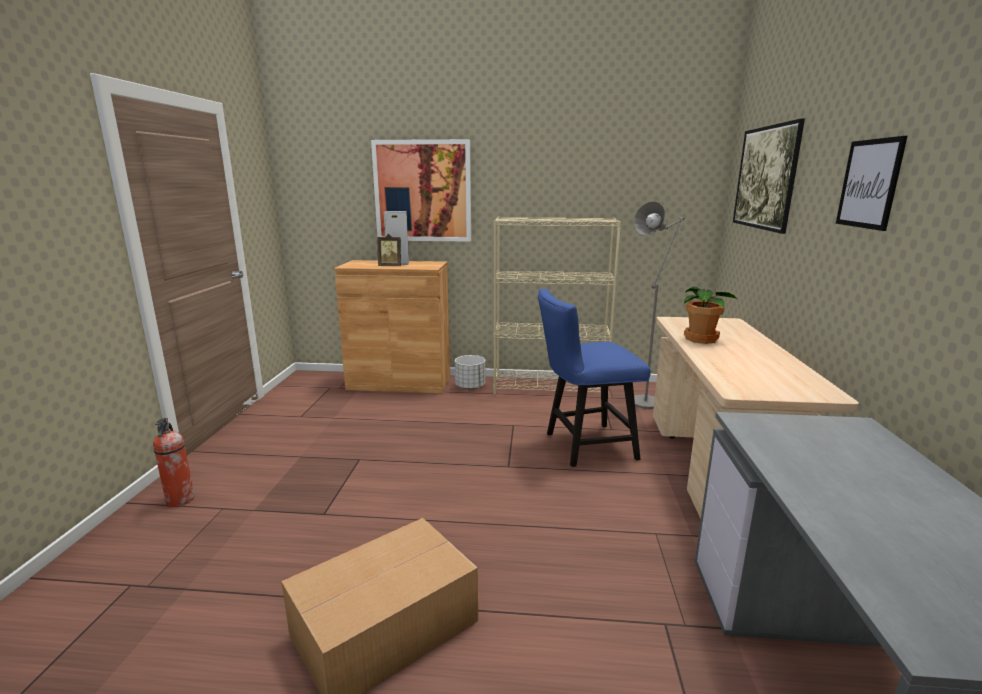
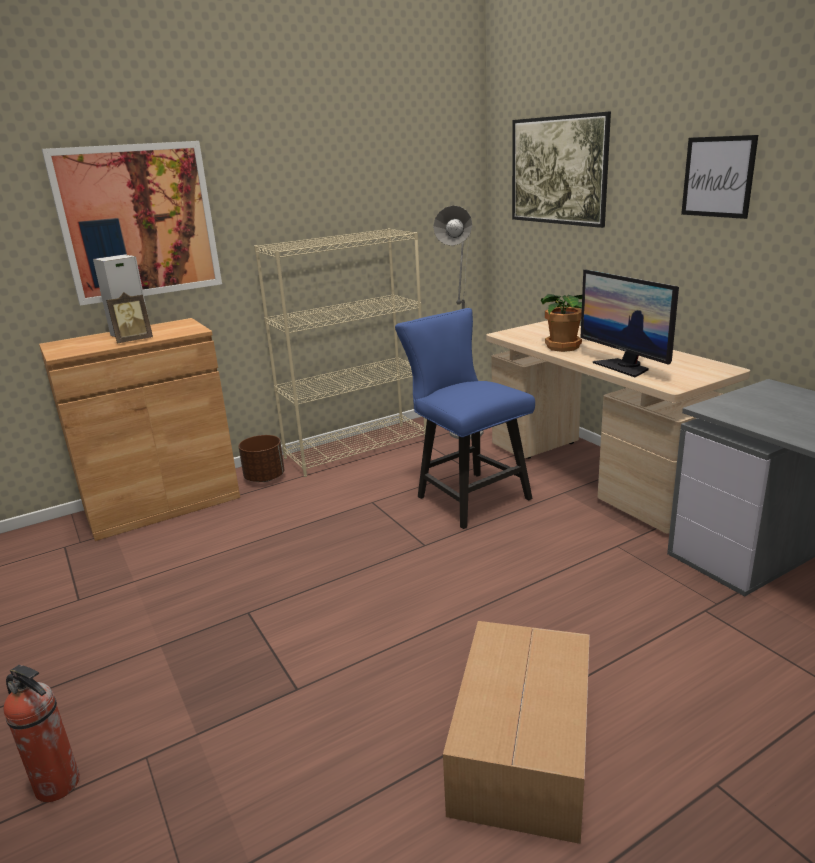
camera: 35 degrees left, 5 degrees up
white planter [455,355,485,390] -> brown planter [239,435,284,482]
blue chair [538,289,651,467] -> blue chair turned 105 degrees clockwise [395,308,535,529]
none -> monitor [580,269,679,377]

